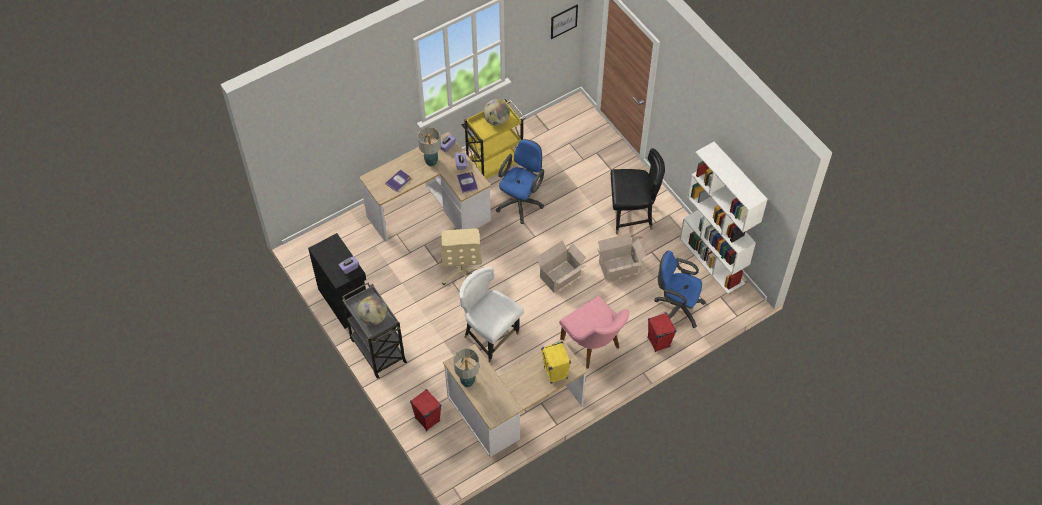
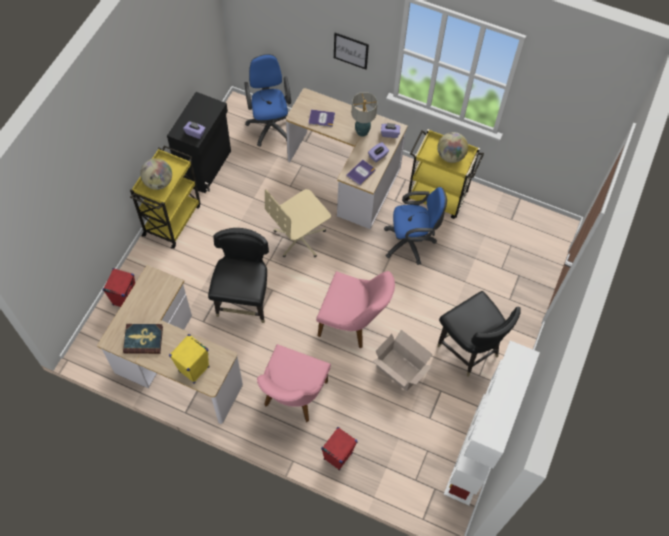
camera: 55 degrees right, 5 degrees up
grey cart [342,283,407,379] -> yellow cart [130,146,201,249]
table lamp [454,348,479,387] -> none
white chair [459,267,524,363] -> black chair [208,228,269,323]
cardboard box [536,240,586,293] -> pink chair [316,271,395,348]
picture [551,4,578,39] -> picture moved to [334,33,369,70]
blue office chair [654,251,706,328] -> blue office chair moved to [244,54,291,147]
none -> book [123,324,163,354]

